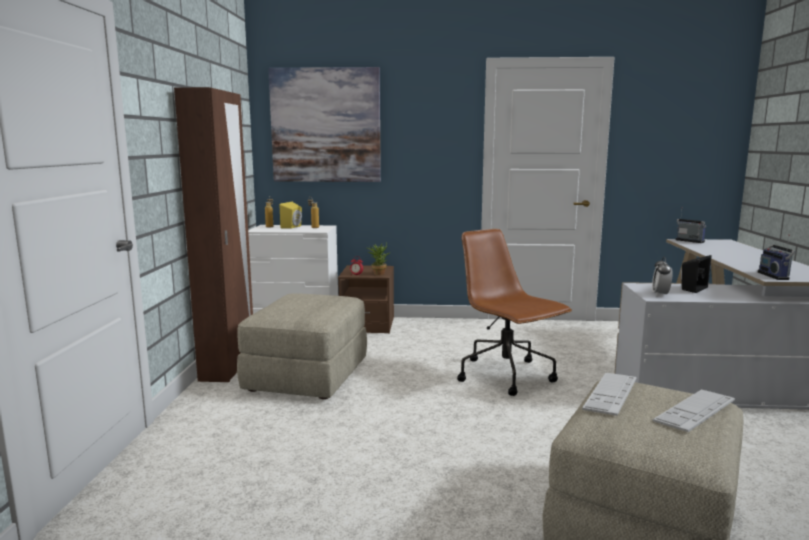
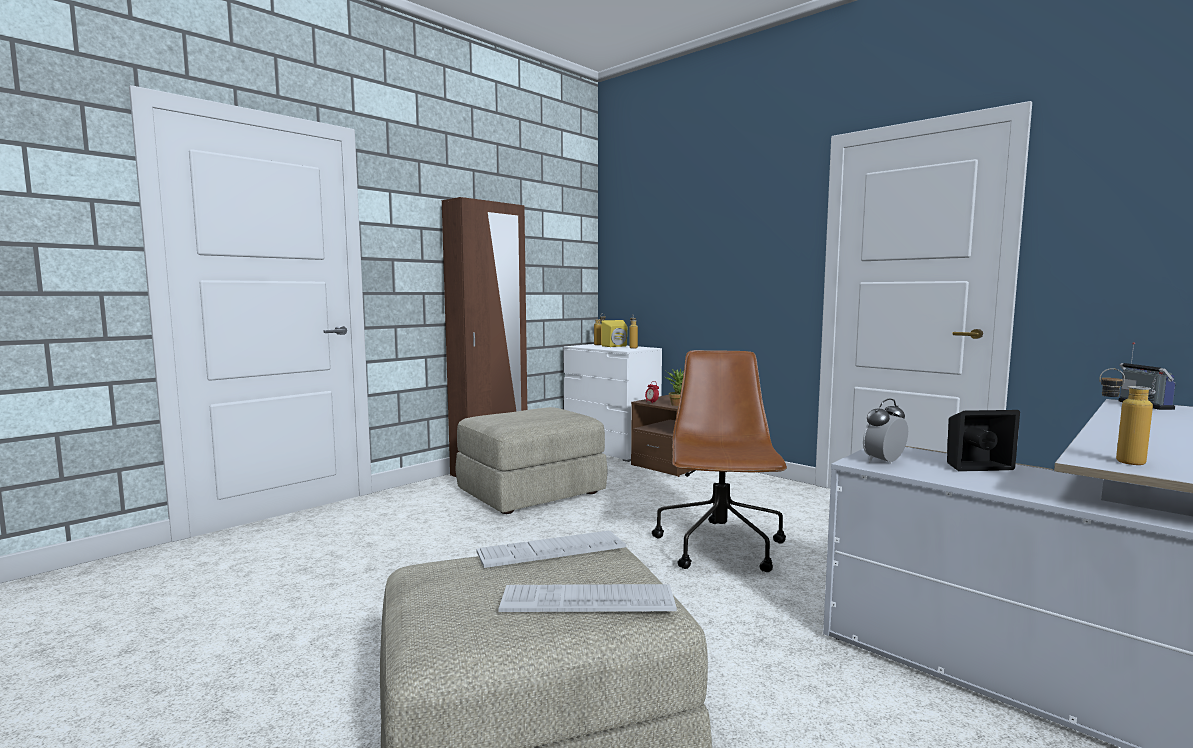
camera: 40 degrees right, 5 degrees down
picture [268,67,381,182] -> none
radio [758,234,795,280] -> bottle [1099,368,1153,465]

